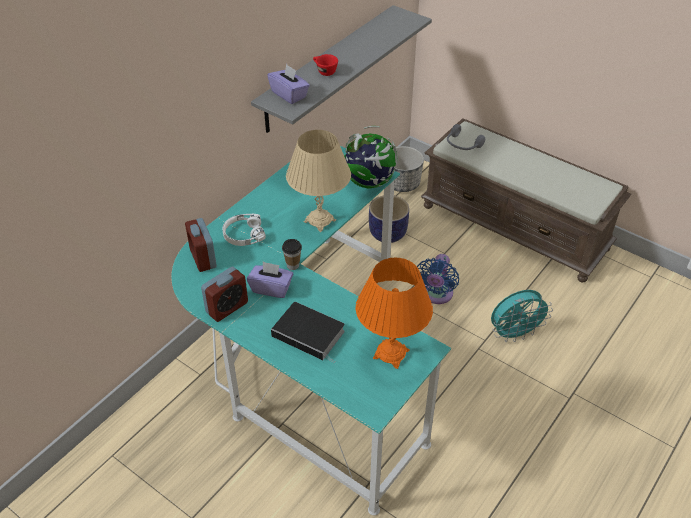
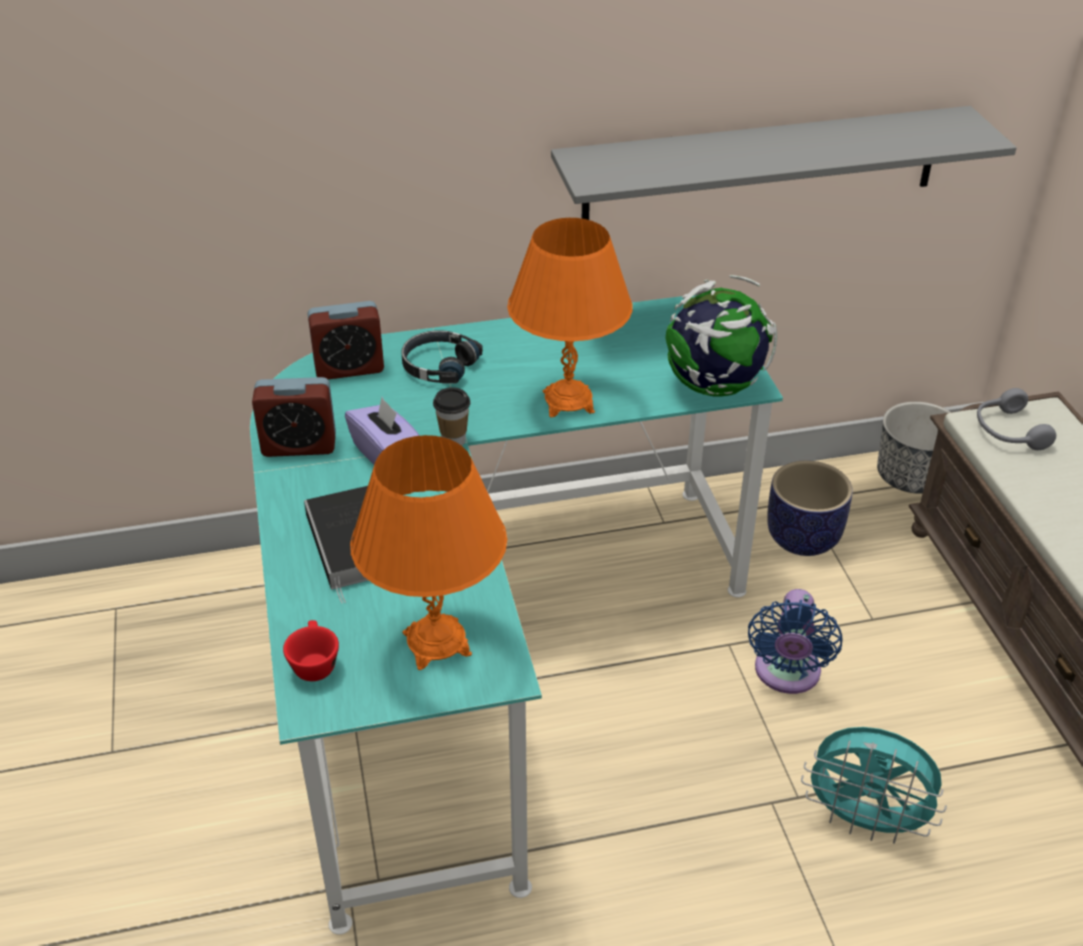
camera: 40 degrees right, 5 degrees down
alarm clock [185,218,217,272] -> alarm clock turned 120 degrees counterclockwise [307,301,384,379]
white headphones [222,213,266,246] -> black headphones [402,330,483,384]
purple tissue box [267,64,310,104] -> none
beige table lamp [286,130,351,232] -> orange table lamp [507,218,633,417]
red cup [313,54,338,76] -> red cup moved to [283,620,339,681]
blue fan [417,254,459,304] -> blue fan turned 45 degrees counterclockwise [748,589,843,694]

